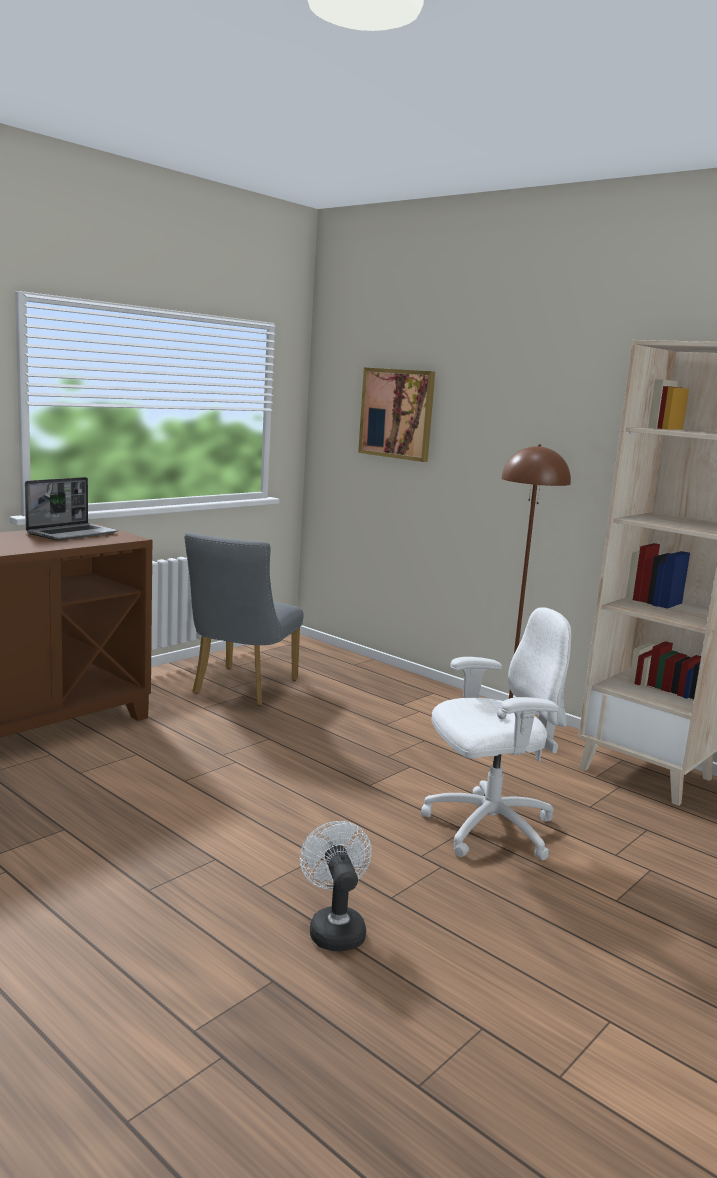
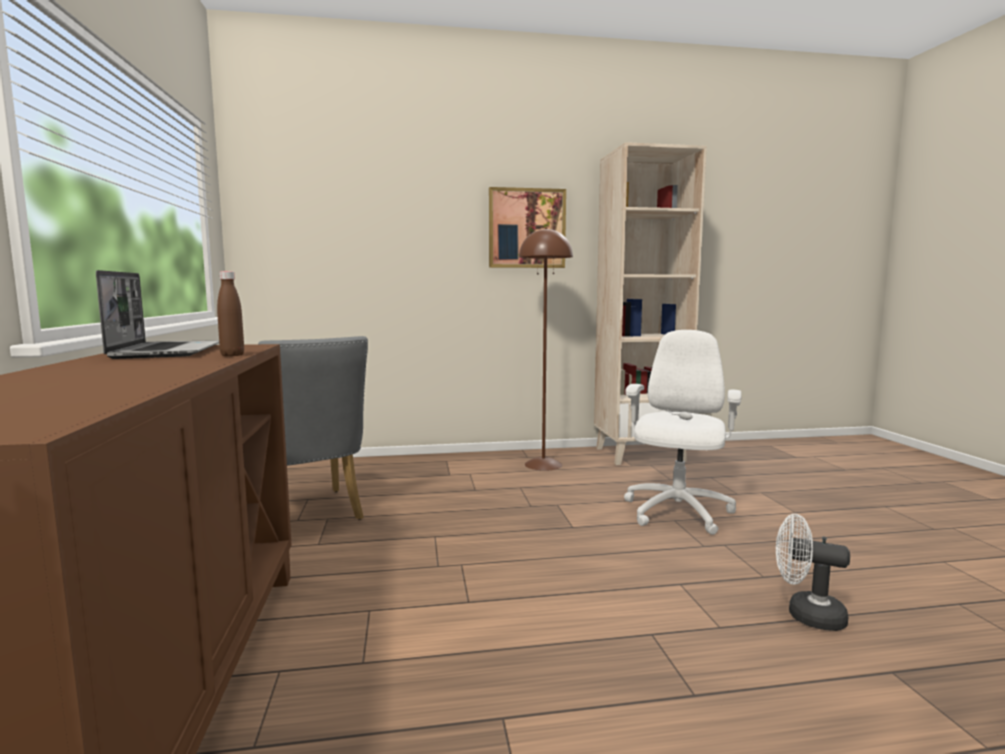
camera: 50 degrees left, 5 degrees down
picture [358,368,435,462] -> picture moved to [489,187,566,268]
none -> brown bottle [217,271,244,356]

